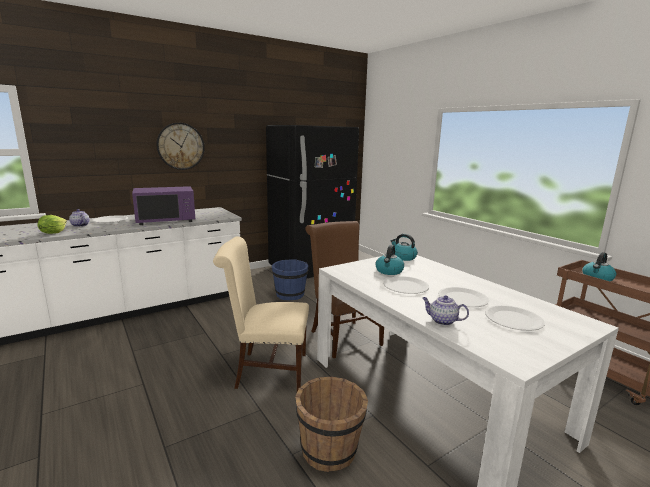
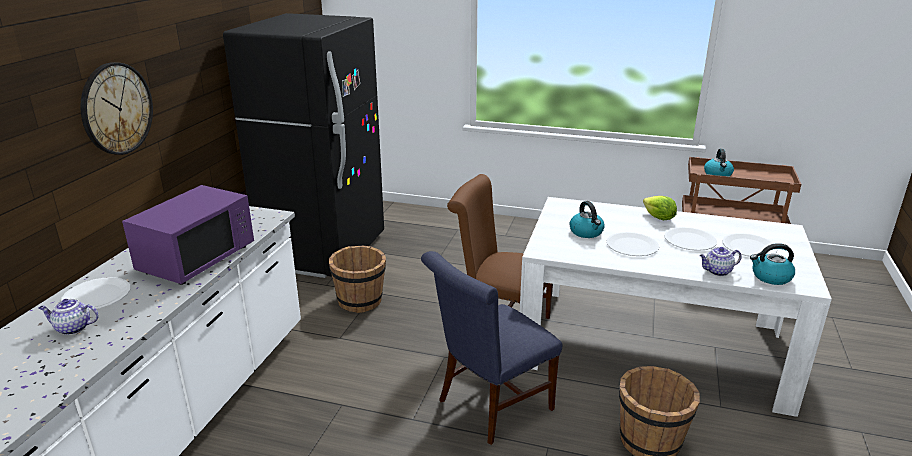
camera: 40 degrees left, 10 degrees up
lettuce [38,215,67,234] -> lettuce moved to [643,196,677,220]
beige chair [213,236,309,391] -> blue chair [421,251,562,445]
blue bucket [272,259,308,300] -> brown bucket [329,245,386,313]
kettle [391,234,418,261] -> kettle moved to [750,243,795,285]

